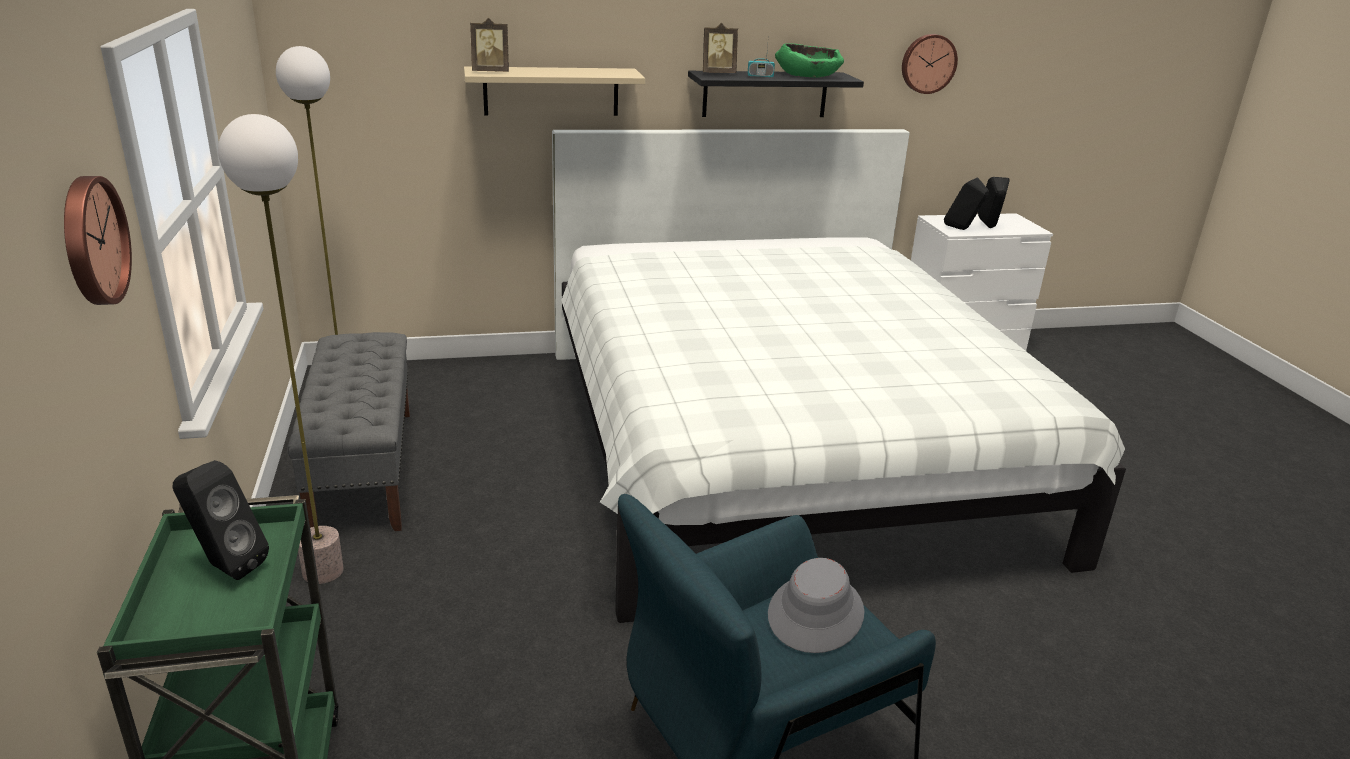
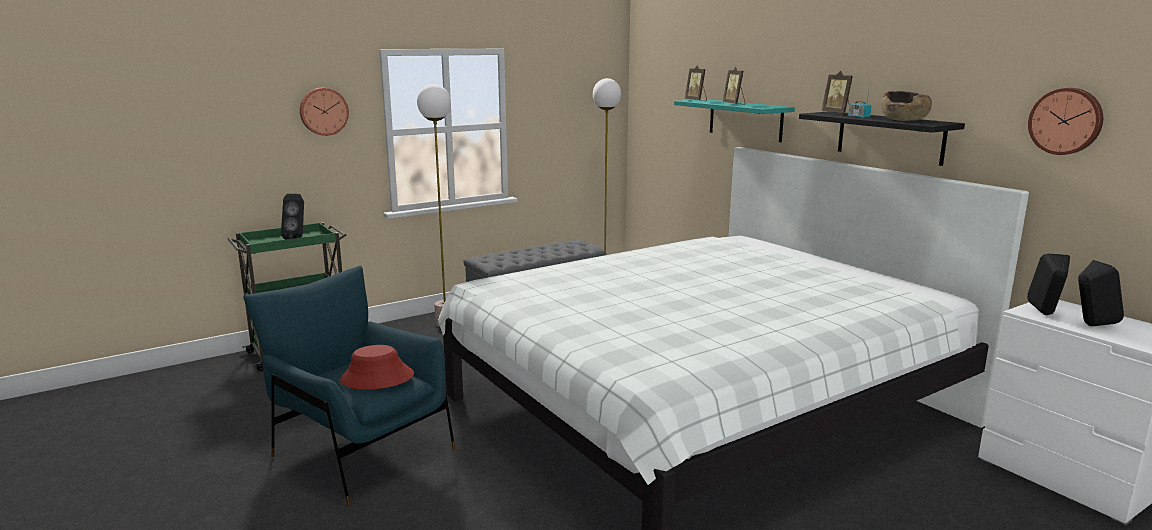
camera: 70 degrees right, 10 degrees down
beige shelf [464,66,645,116] -> turquoise shelf [674,99,795,142]
grey hat [768,558,864,653] -> red hat [340,345,414,390]
green bowl [775,43,844,78] -> brown bowl [881,91,932,121]
none -> picture frame [723,67,745,105]

